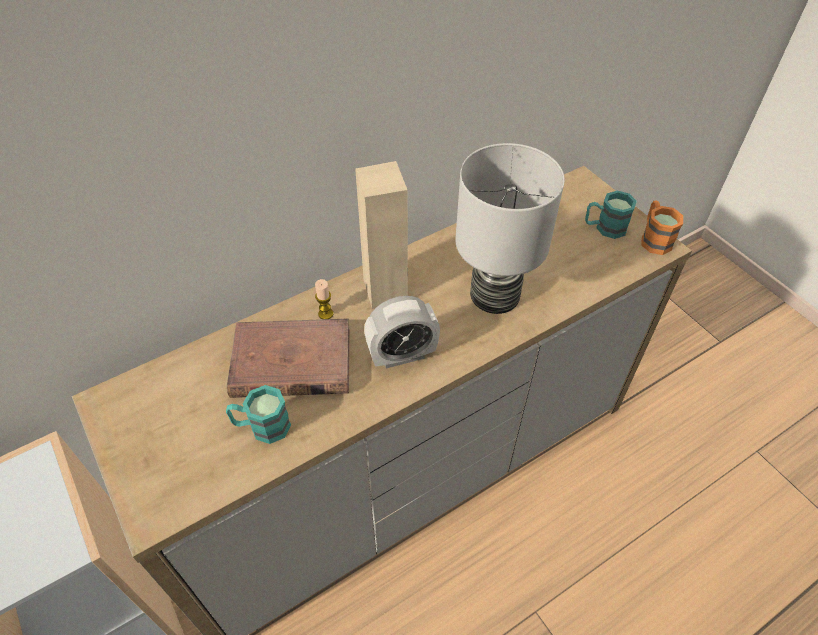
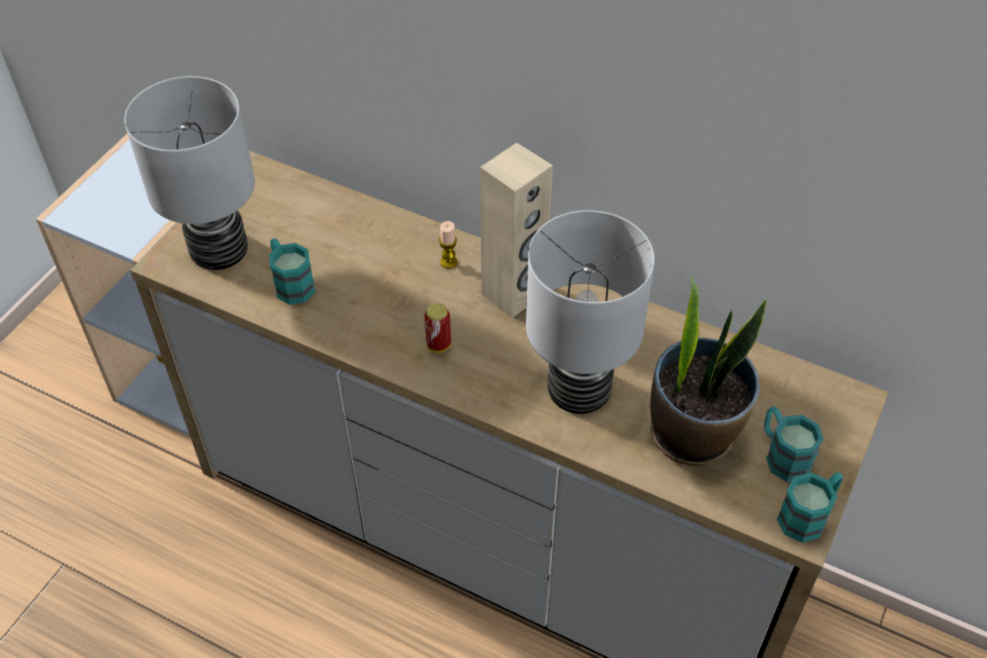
camera: 60 degrees right, 0 degrees up
brown book [227,318,350,398] -> none
alarm clock [364,296,440,368] -> can [424,303,451,353]
orange mug [641,200,683,255] -> turquoise mug [777,472,843,543]
none -> grey table lamp [124,76,255,270]
none -> potted plant [650,276,767,466]

